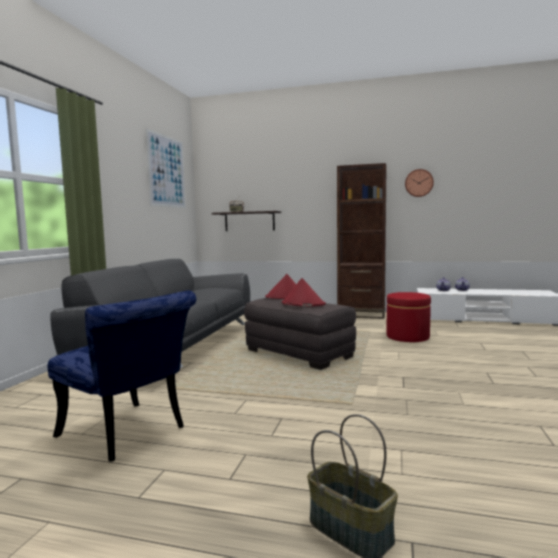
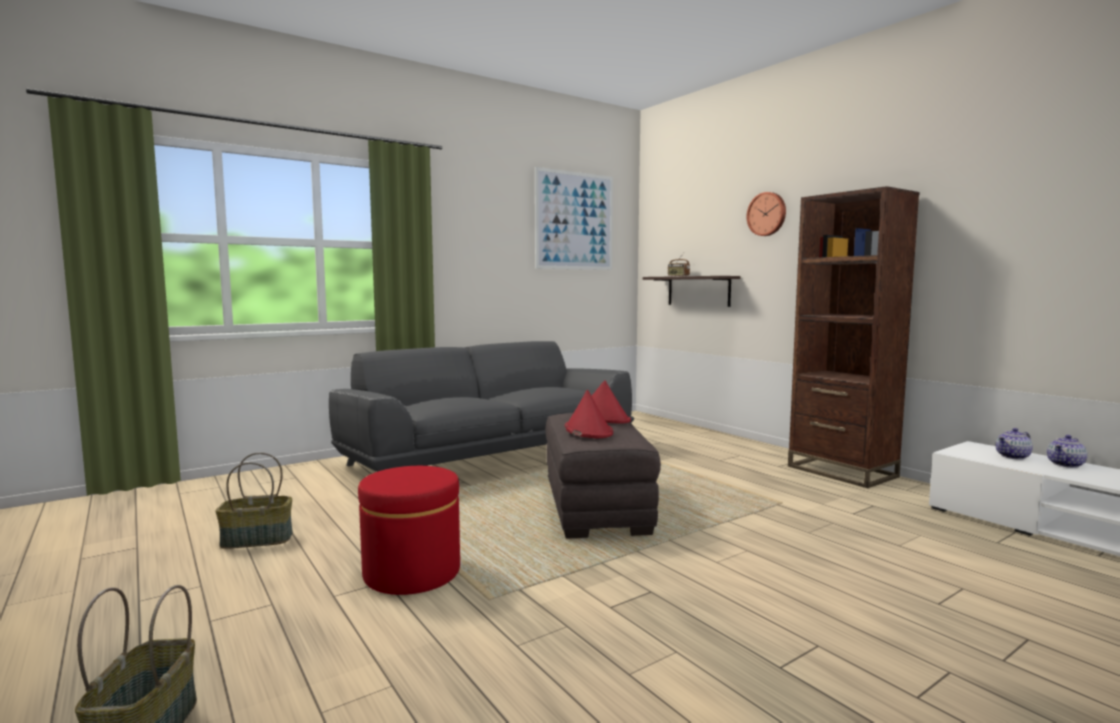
camera: 40 degrees right, 0 degrees up
blue chair [48,290,196,462] -> basket [215,452,293,549]
red ottoman [386,292,431,342] -> red ottoman moved to [358,466,460,595]
wall clock [405,169,434,197] -> wall clock moved to [747,192,786,236]

